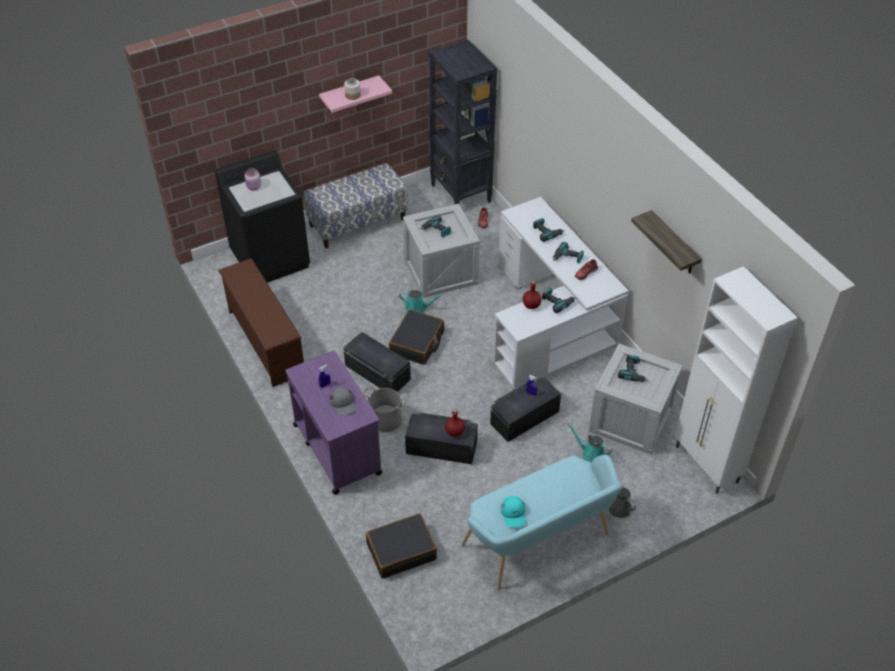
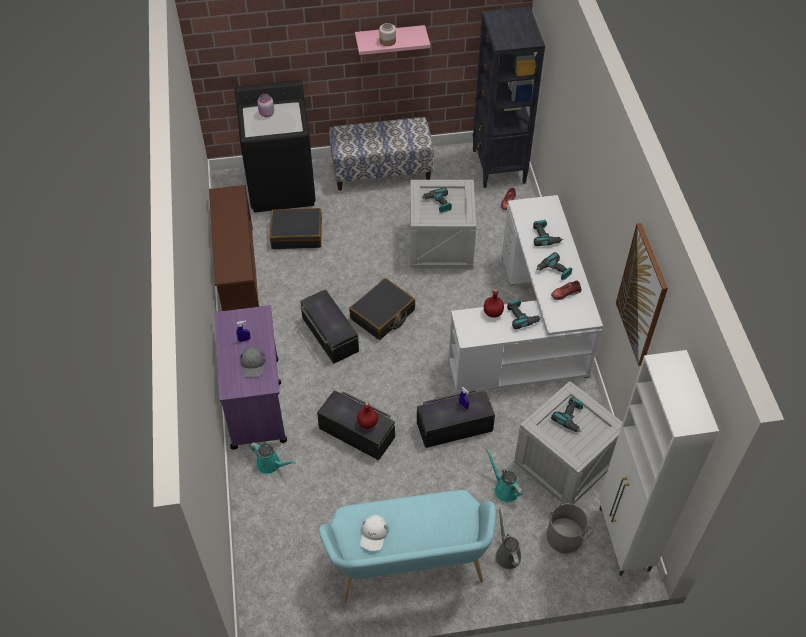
camera: 20 degrees right, 5 degrees up
grey bucket [363,386,407,432] -> grey bucket moved to [546,498,594,554]
black suitcase [366,513,437,579] -> black suitcase moved to [270,208,322,249]
turquoise watering can [399,290,444,313] -> turquoise watering can moved to [249,442,296,474]
turquoise cap [501,496,526,528] -> white cap [360,515,388,551]
shelf [631,210,702,273] -> picture [616,223,668,366]

